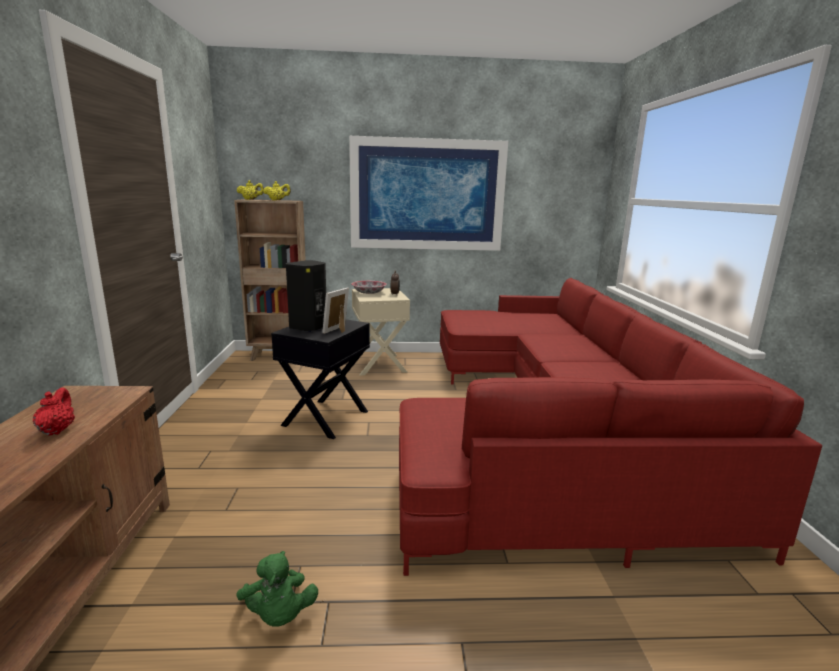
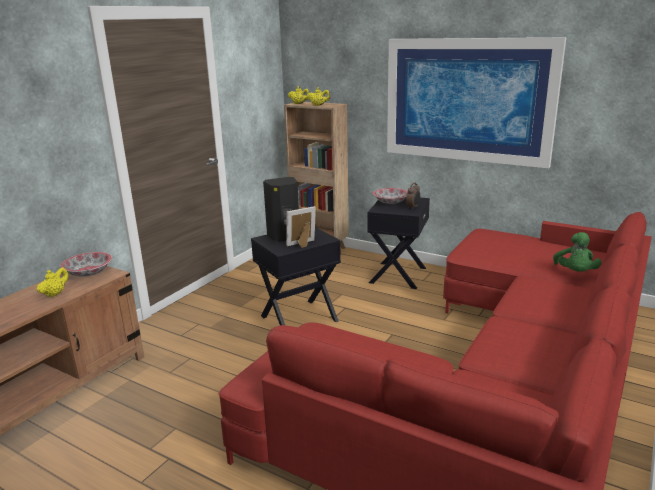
camera: 35 degrees right, 5 degrees up
red teapot [33,388,75,436] -> yellow teapot [37,267,68,297]
green plush toy [236,551,318,627] -> green plush toy moved to [553,232,602,272]
beige side table [352,288,410,376] -> black side table [368,198,430,289]
none -> bowl [61,252,112,277]

